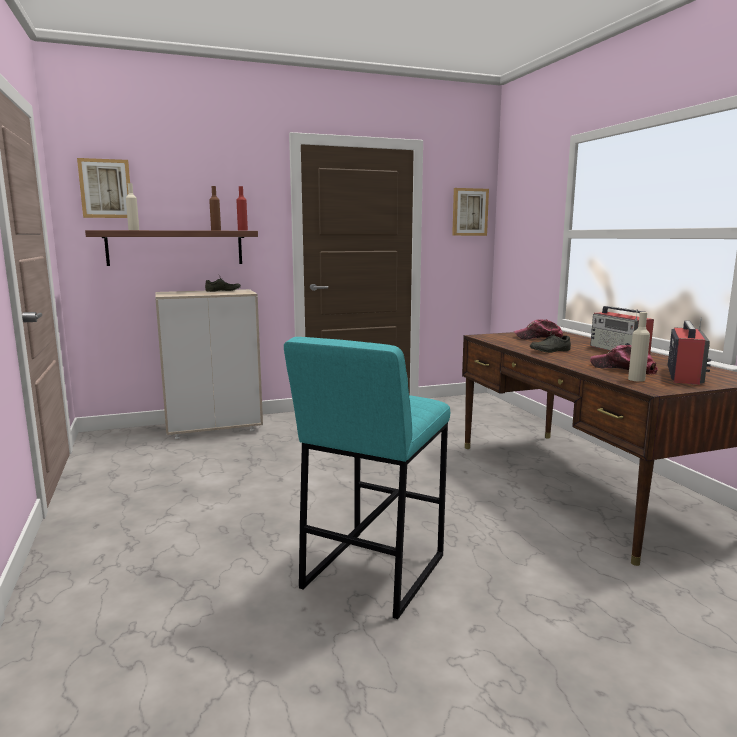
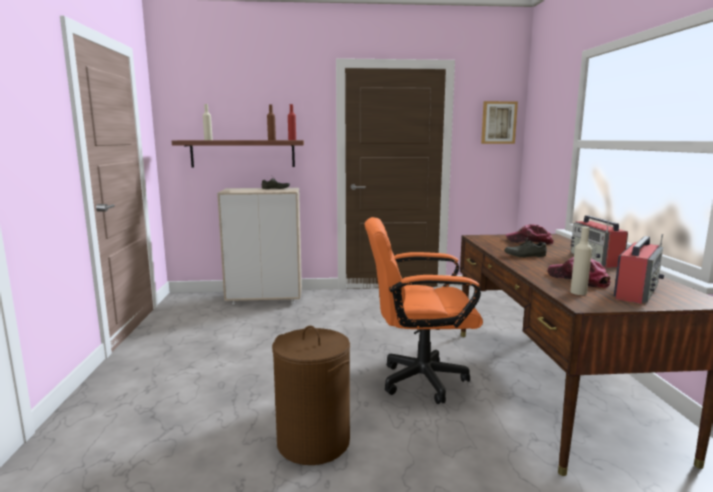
camera: 15 degrees right, 0 degrees up
picture [77,158,130,218] -> none
turquoise stool [284,337,450,619] -> brown laundry basket [272,326,350,465]
none -> orange office chair [365,217,483,404]

